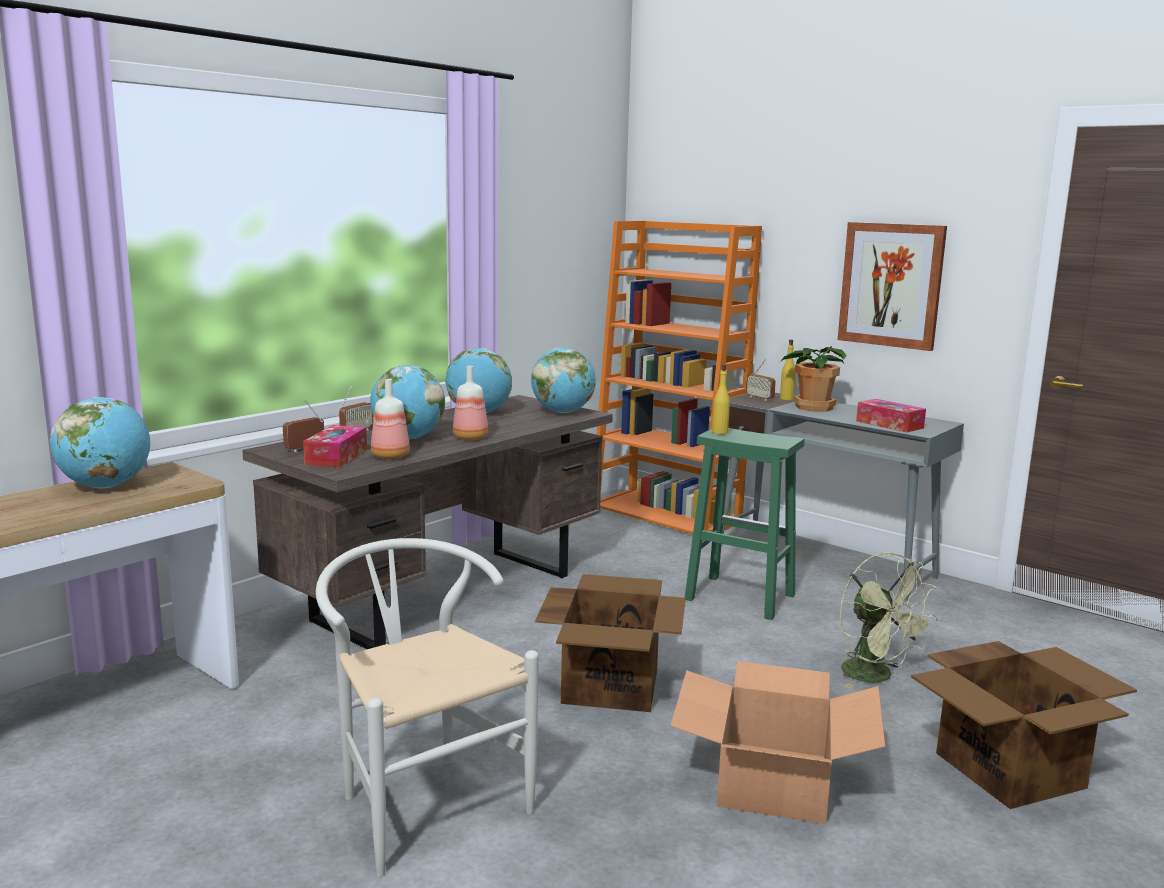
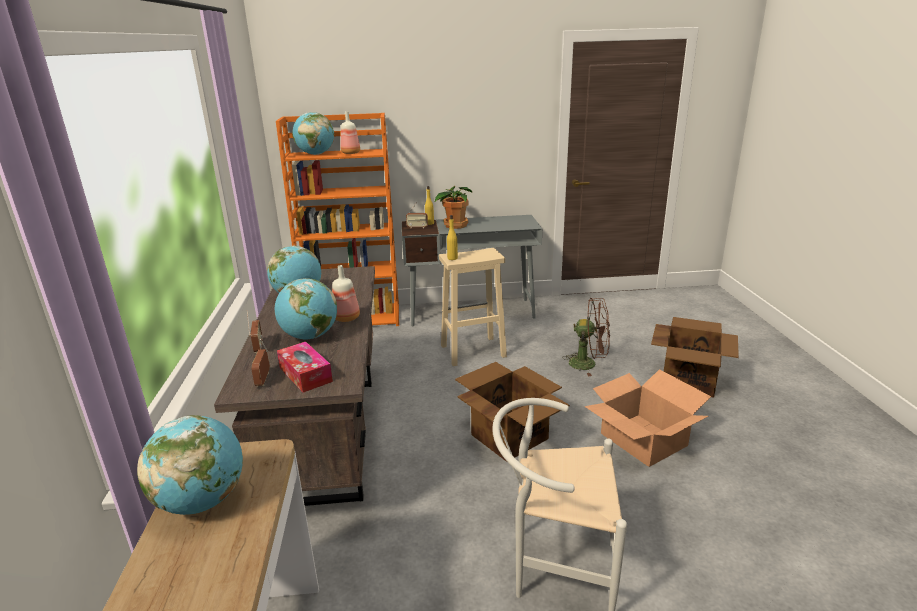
camera: 45 degrees left, 10 degrees up
bottle [371,379,410,459] -> bottle moved to [340,111,360,154]
globe [531,347,596,413] -> globe moved to [292,112,334,155]
green stool [685,428,805,620] -> beige stool [439,248,507,366]
picture [838,222,947,351] -> none
green fan [840,552,938,689] -> brown fan [562,298,610,376]
tissue box [856,399,926,433] -> none

